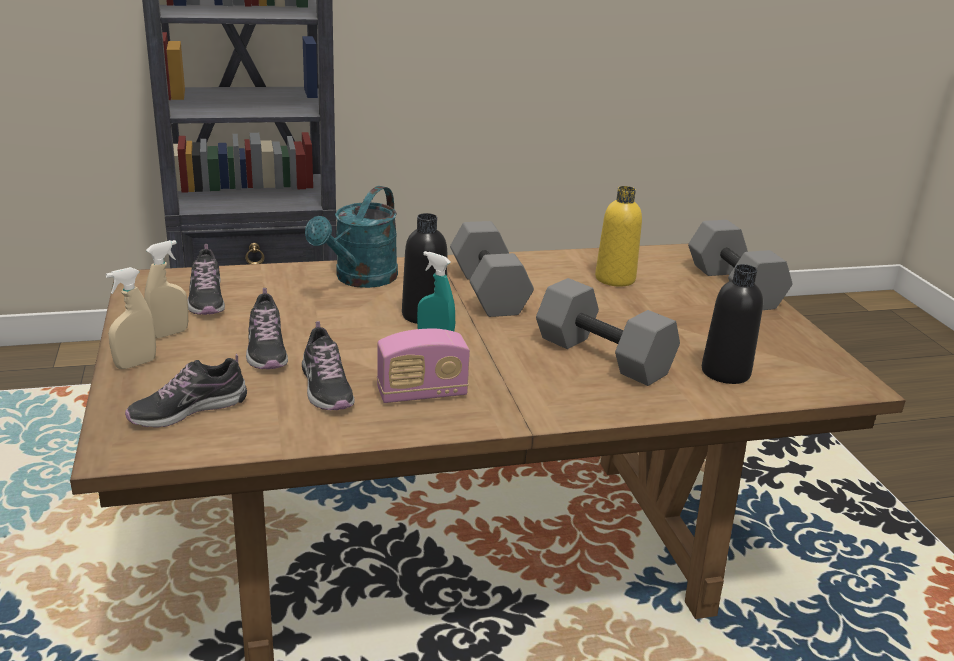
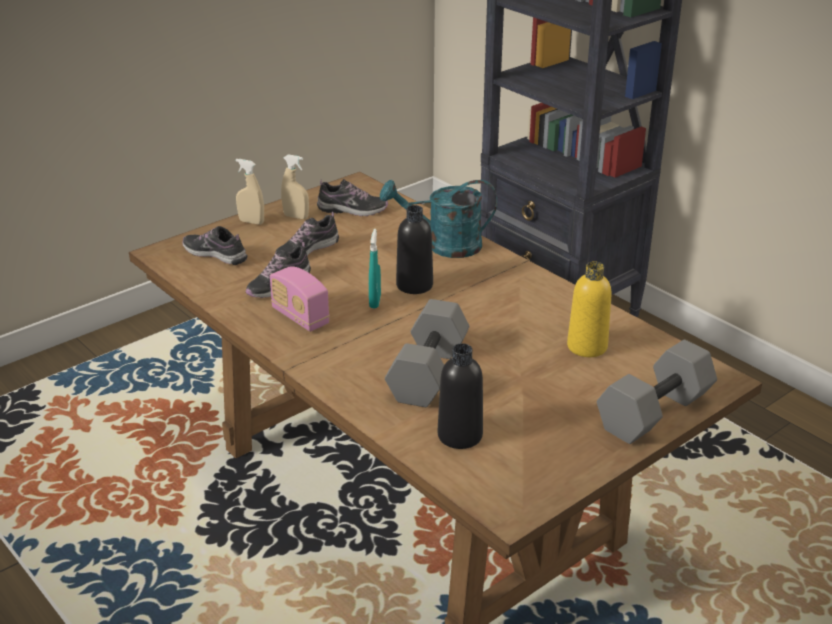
camera: 65 degrees right, 5 degrees up
shoe [187,244,225,315] -> shoe turned 135 degrees counterclockwise [317,179,388,216]
grey dumbbell [450,221,534,317] -> none

